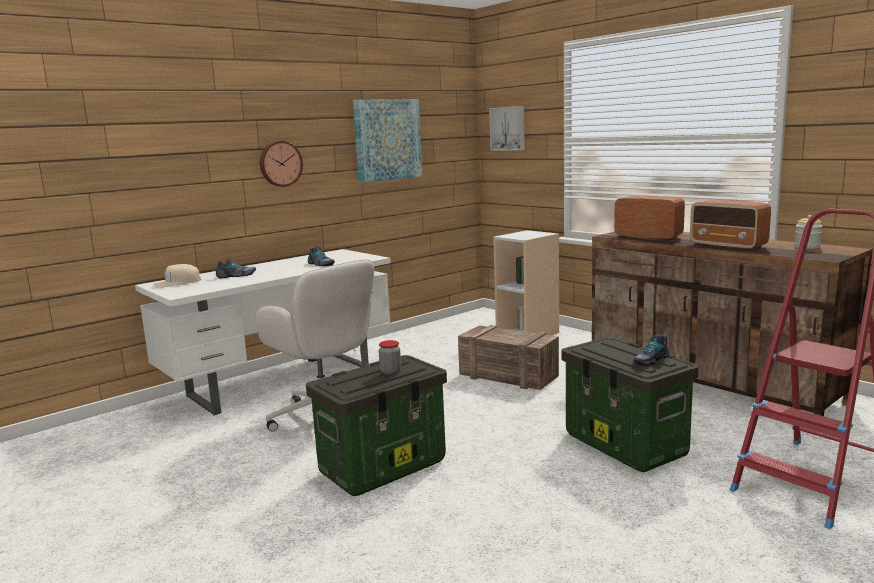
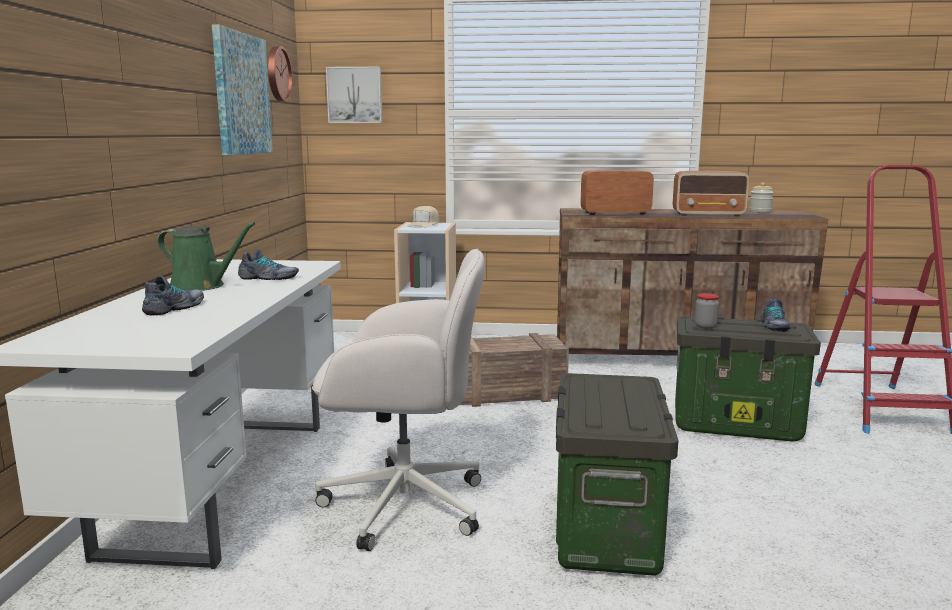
camera: 45 degrees left, 0 degrees up
beige cap [153,264,201,288] -> beige cap moved to [406,206,439,228]
wall clock [260,141,303,187] -> wall clock moved to [268,46,293,101]
jar [379,340,401,375] -> jar moved to [695,293,719,329]
none -> green watering can [157,222,256,291]

